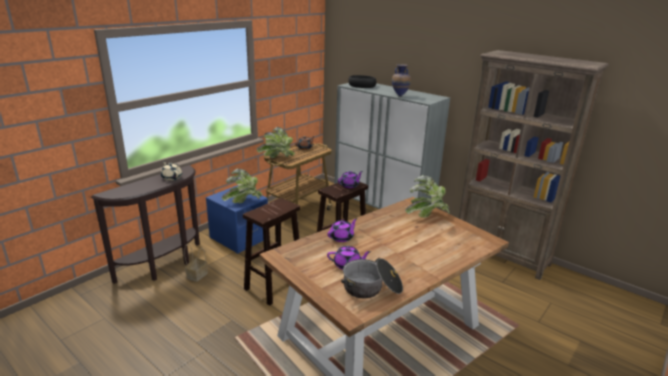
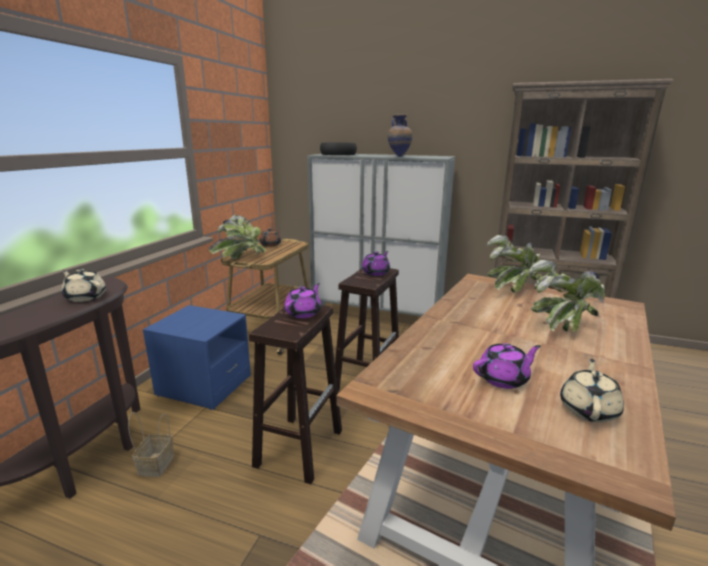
camera: 20 degrees left, 5 degrees down
potted plant [222,169,262,204] -> potted plant moved to [528,260,605,332]
purple teapot [327,218,357,242] -> purple teapot moved to [284,283,321,318]
cooking pot [341,258,403,298] -> beige teapot [560,359,624,423]

